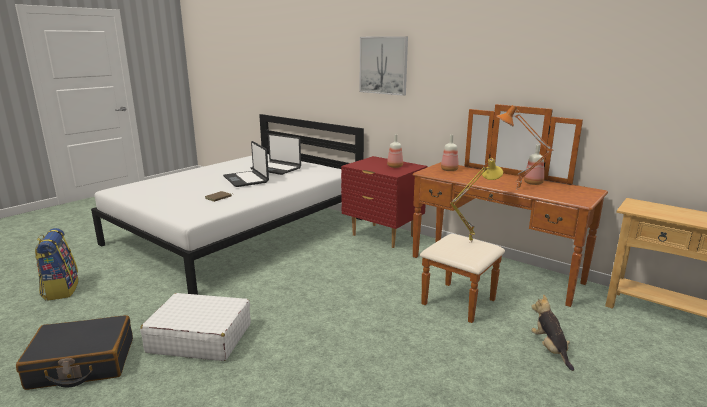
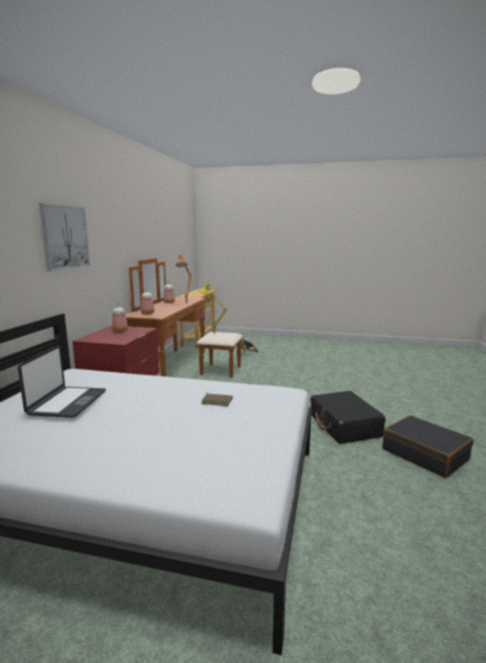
camera: 115 degrees left, 5 degrees down
backpack [35,228,78,300] -> none
white suitcase [140,293,251,361] -> black suitcase [310,391,385,444]
laptop [223,141,269,187] -> none

